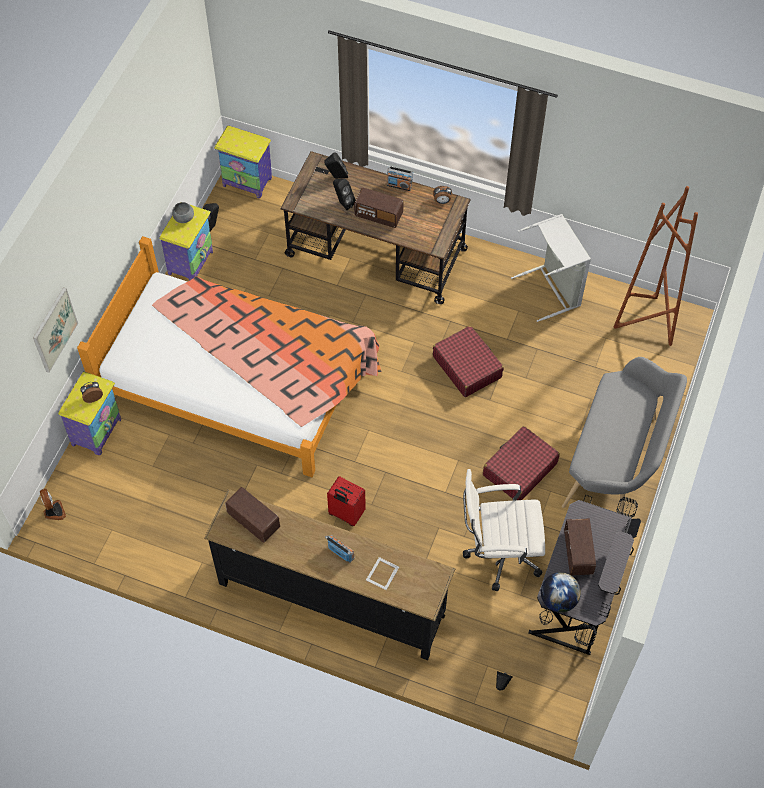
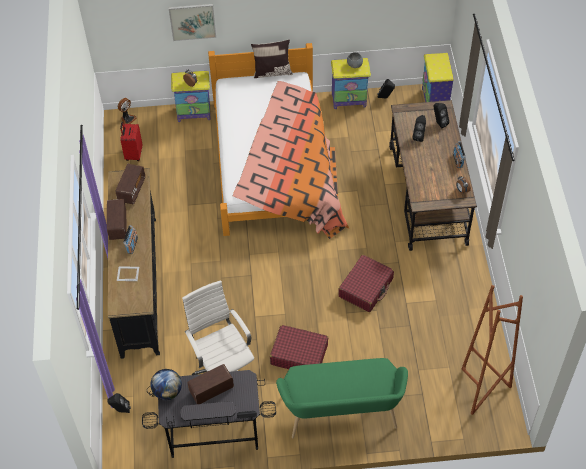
camera: 65 degrees right, 5 degrees down
red suitcase [327,476,366,526] -> red suitcase moved to [120,122,142,161]
radio [354,188,403,228] -> radio moved to [107,199,127,240]
grey laundry basket [511,214,591,322] -> none
grey bench [562,357,687,514] -> green bench [276,358,408,438]
none -> pillow [251,40,293,78]

